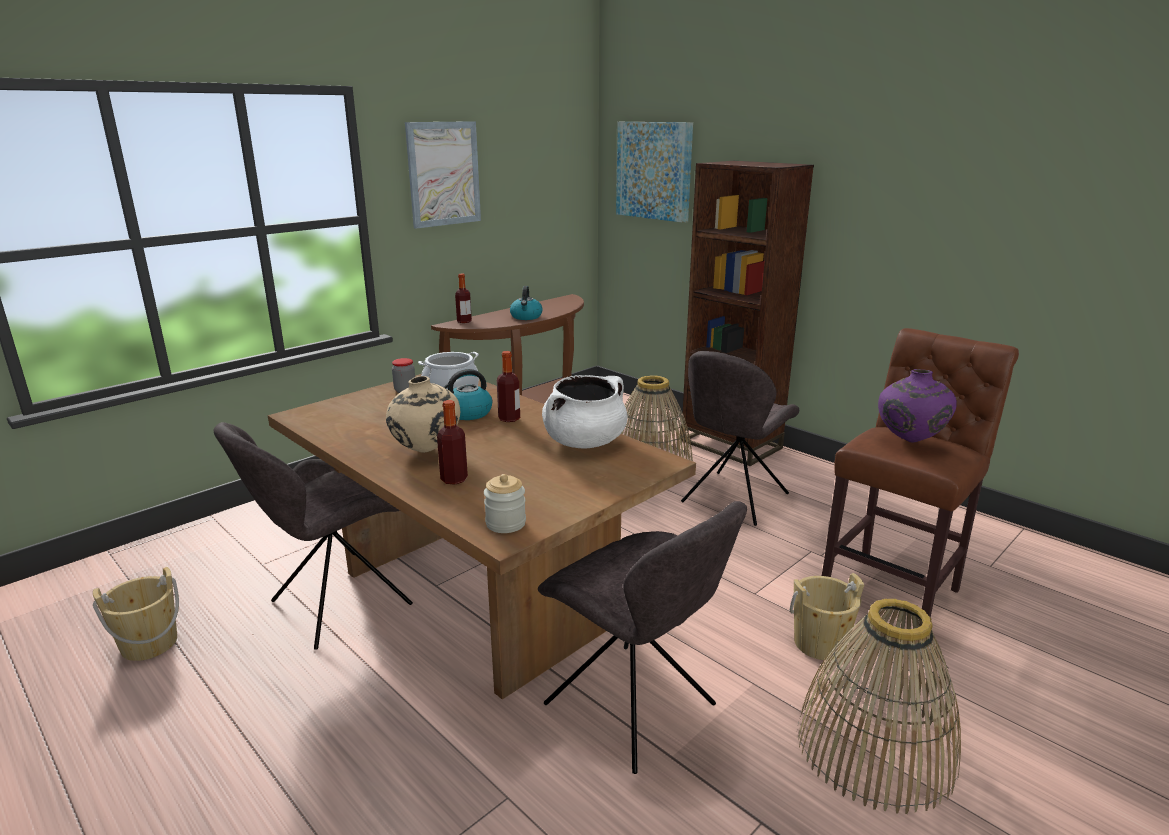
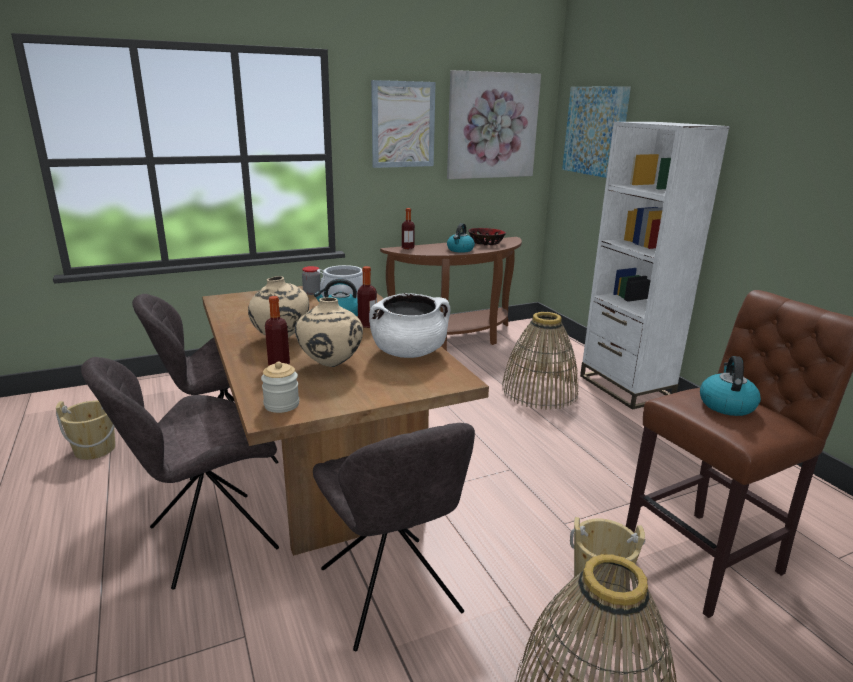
camera: 20 degrees right, 0 degrees up
brown bookcase [681,161,814,466] -> white bookcase [580,122,730,410]
grey chair [681,351,799,526] -> grey chair moved to [81,357,279,589]
purple vase [878,369,957,443] -> kettle [700,356,761,416]
none -> beige vase [295,297,363,367]
none -> picture [447,70,541,179]
none -> bowl [468,228,506,245]

